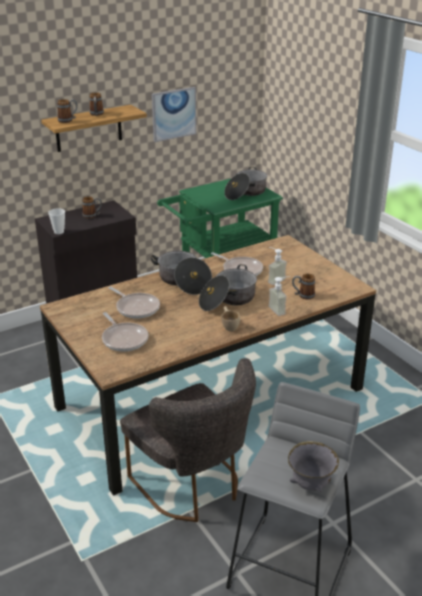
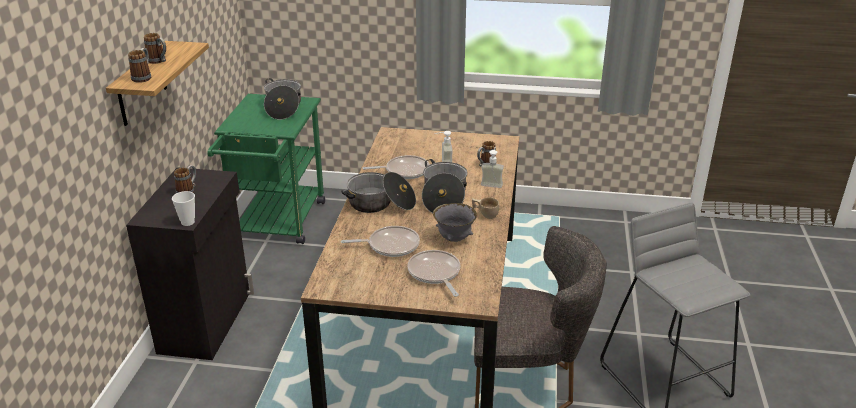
camera: 50 degrees left, 0 degrees up
frying pan [102,312,148,352] -> frying pan turned 120 degrees counterclockwise [407,250,460,297]
picture [152,87,196,142] -> none
grey bowl [288,441,339,492] -> grey bowl moved to [433,203,477,242]

